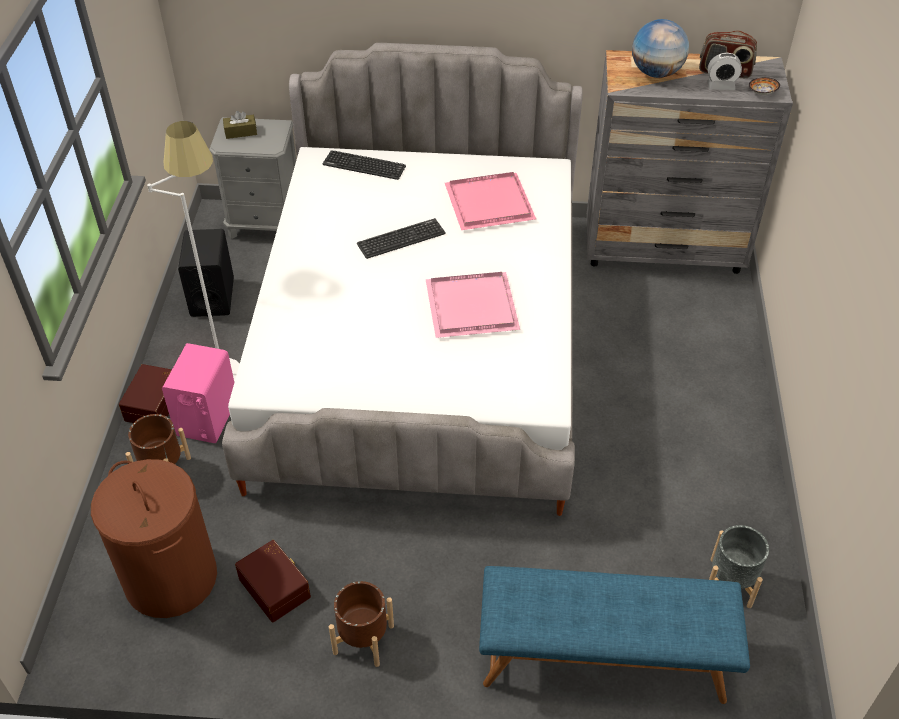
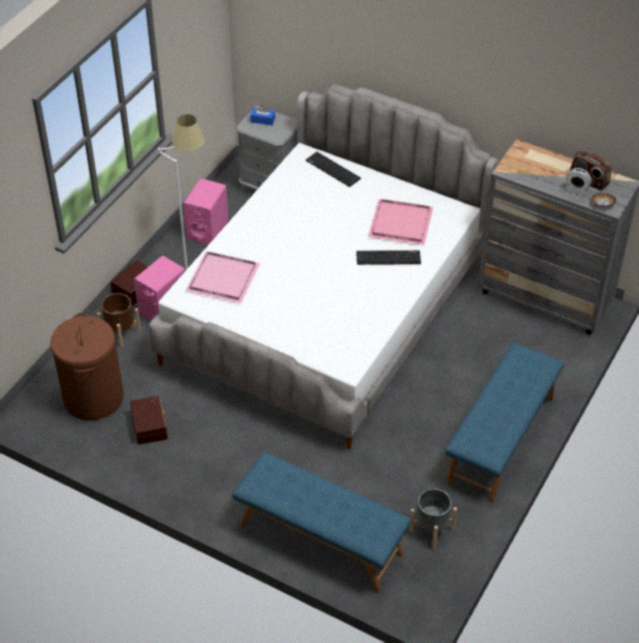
camera: 25 degrees right, 0 degrees up
black speaker [178,229,234,317] -> pink speaker [183,178,229,245]
brown tissue box [223,111,257,139] -> blue tissue box [250,106,275,125]
brown planter [329,581,394,667] -> none
keyboard [357,218,446,259] -> keyboard moved to [356,250,421,265]
pink tray [426,272,520,338] -> pink tray moved to [185,251,260,303]
globe [632,19,689,78] -> none
none -> blue bench [445,343,564,503]

